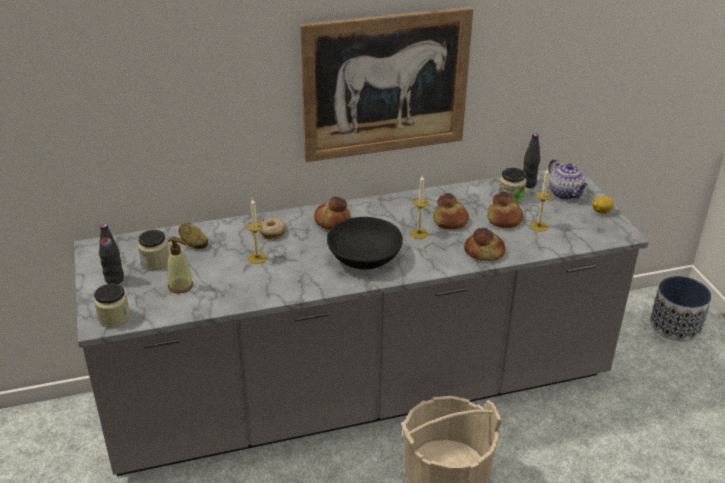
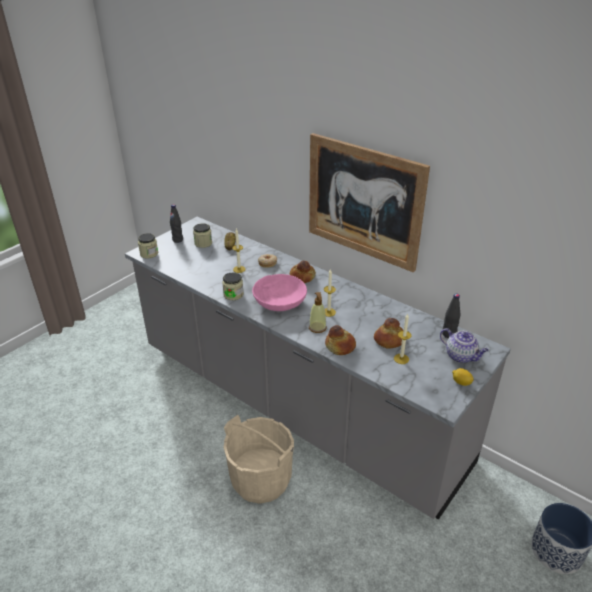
camera: 55 degrees right, 0 degrees up
soap dispenser [167,237,193,293] -> soap dispenser moved to [309,292,327,333]
black bowl [327,217,403,270] -> pink bowl [252,274,307,311]
bread [433,193,469,229] -> none
jar [498,168,526,203] -> jar moved to [222,272,244,300]
teapot [549,159,588,199] -> teapot turned 75 degrees counterclockwise [440,328,489,363]

